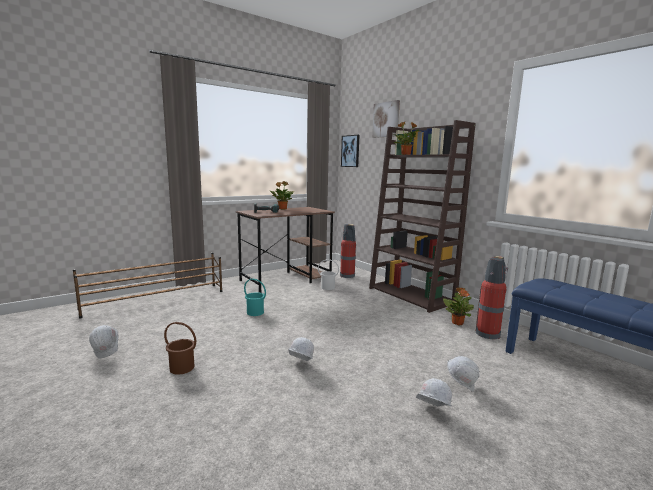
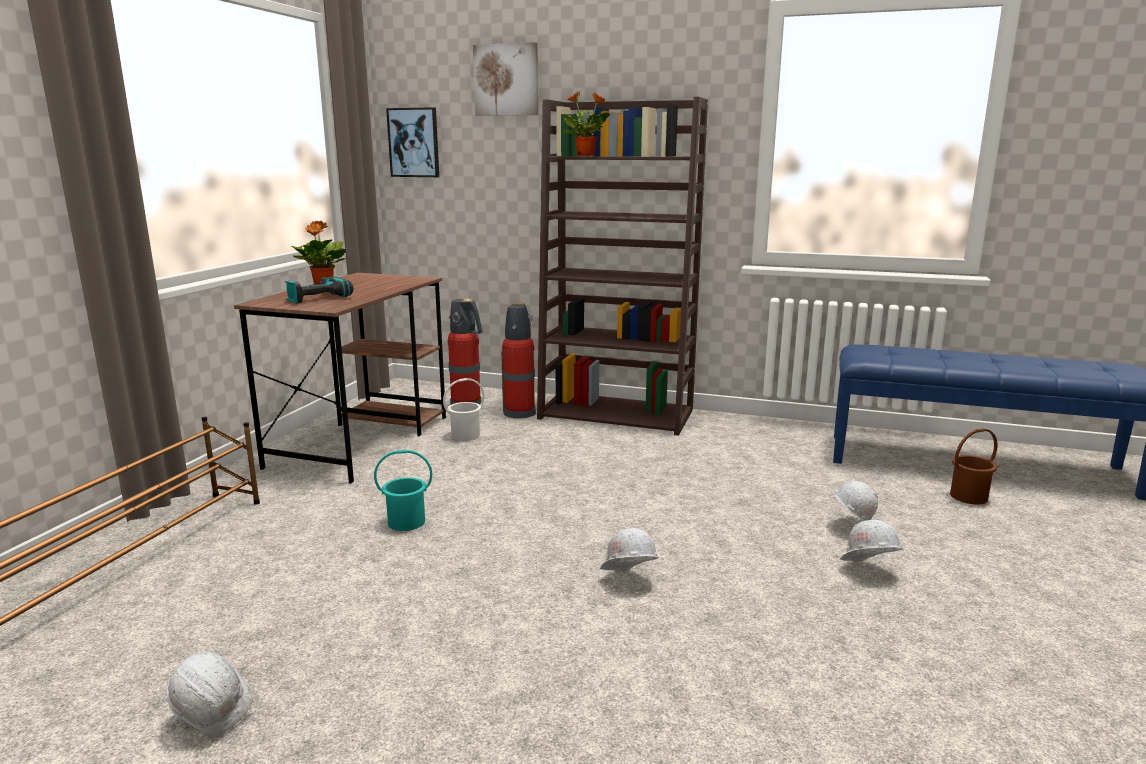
camera: 35 degrees left, 5 degrees up
brown bucket [164,322,196,375] -> brown bucket moved to [950,428,998,504]
potted plant [443,287,474,325] -> none
fire extinguisher [476,256,508,339] -> fire extinguisher moved to [501,302,536,419]

